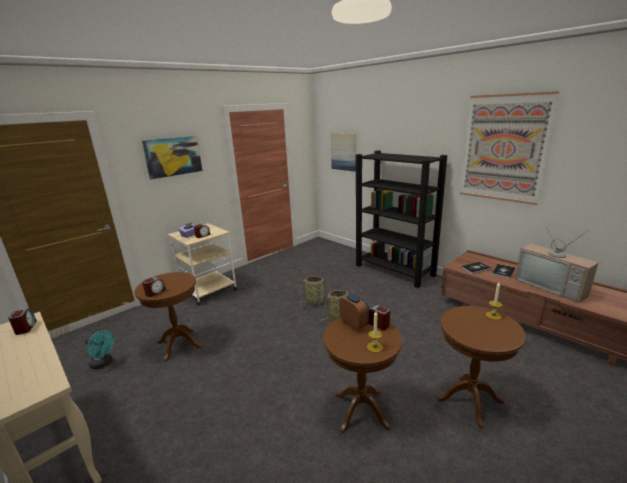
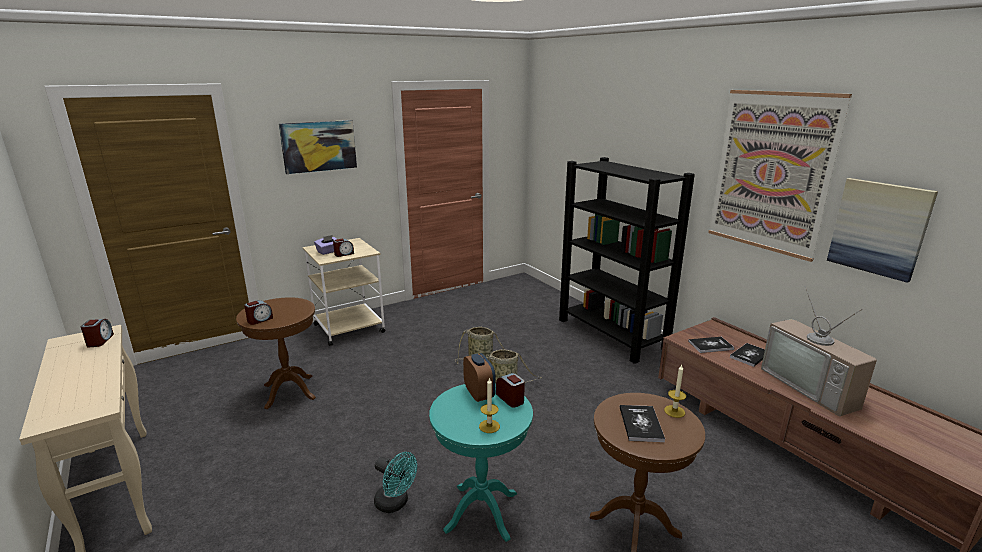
camera: 10 degrees right, 0 degrees up
turquoise fan [85,330,114,369] -> turquoise fan moved to [374,452,417,513]
brown side table [323,318,402,433] -> turquoise side table [429,384,533,542]
picture [331,133,356,171] -> picture moved to [827,178,938,283]
none -> book [620,405,665,442]

